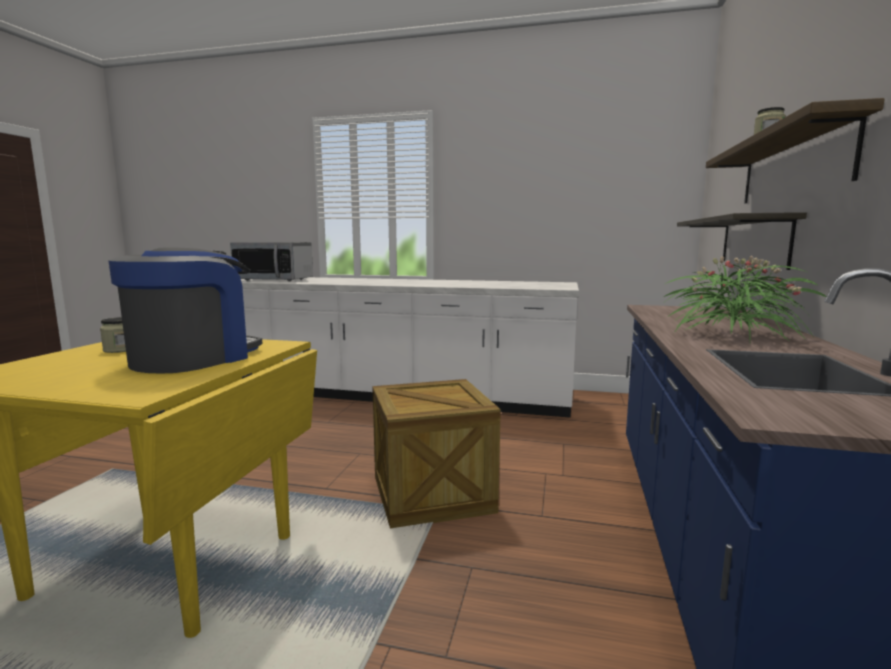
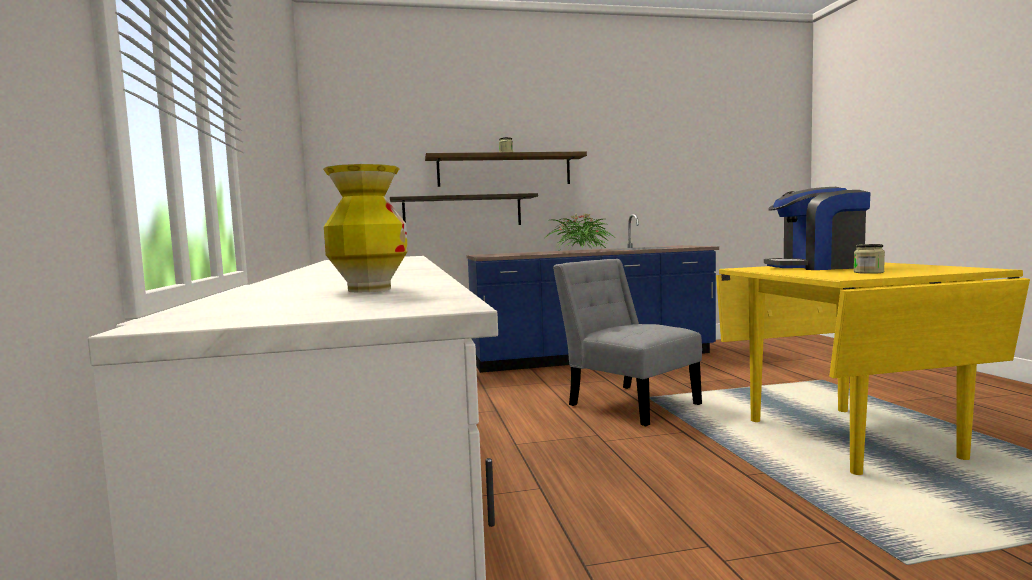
camera: 115 degrees left, 5 degrees down
microwave [230,242,313,282] -> vase [323,164,408,293]
crate [372,379,501,528] -> grey chair [553,259,702,426]

